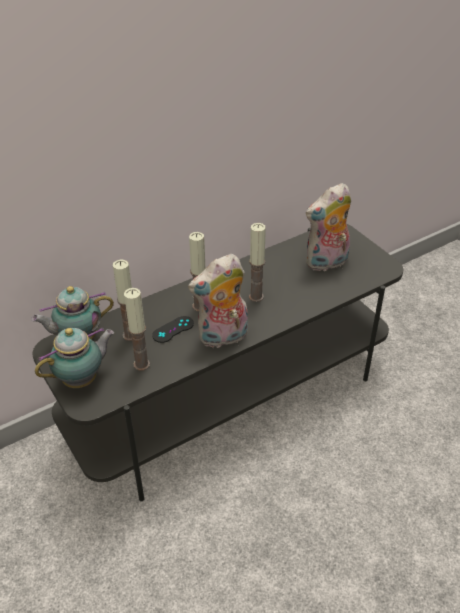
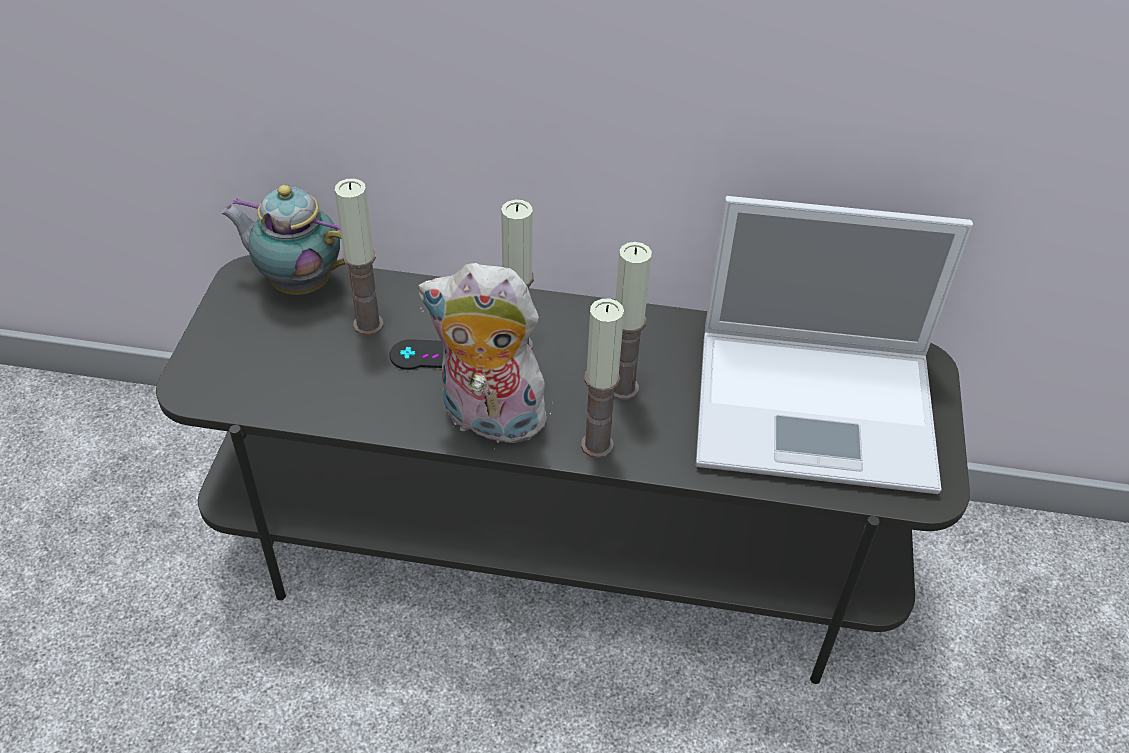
camera: 40 degrees right, 5 degrees up
teapot [35,328,114,388] -> none
candle [124,288,150,371] -> candle moved to [581,299,624,458]
plush toy [306,183,351,271] -> laptop [696,196,973,494]

